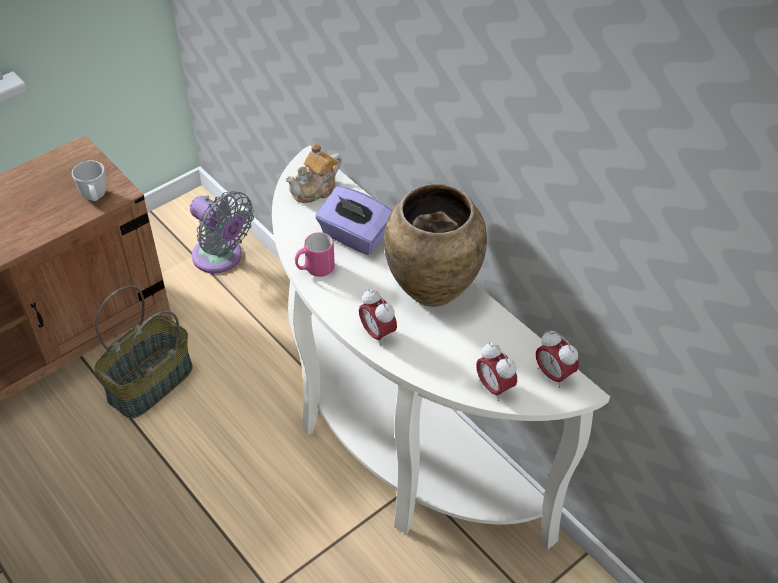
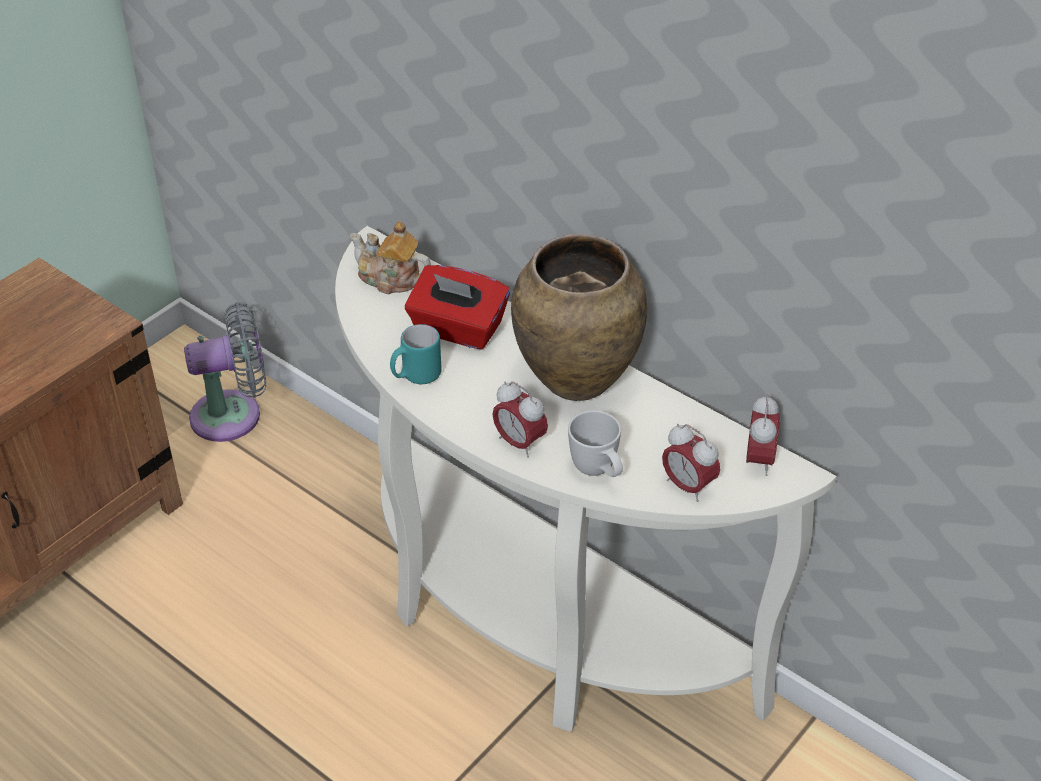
camera: 10 degrees left, 5 degrees down
white mug [72,160,106,201] -> white mug moved to [568,410,623,477]
basket [94,285,193,418] -> none
grey fan [190,191,254,273] -> grey fan turned 45 degrees counterclockwise [184,302,266,442]
teapot [285,144,342,203] -> teapot turned 75 degrees clockwise [350,221,431,294]
pink mug [295,232,335,277] -> turquoise mug [390,324,441,384]
purple tissue box [315,186,392,255] -> red tissue box [405,265,510,349]
alarm clock [536,330,579,388] -> alarm clock turned 120 degrees counterclockwise [746,394,780,476]

